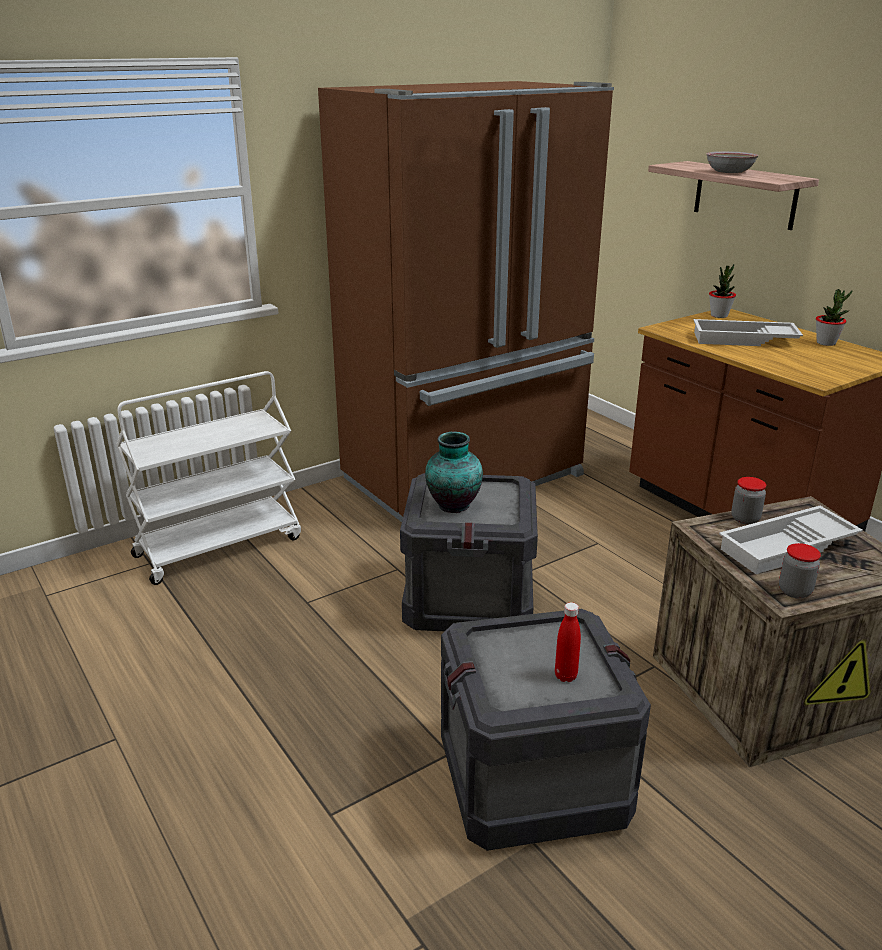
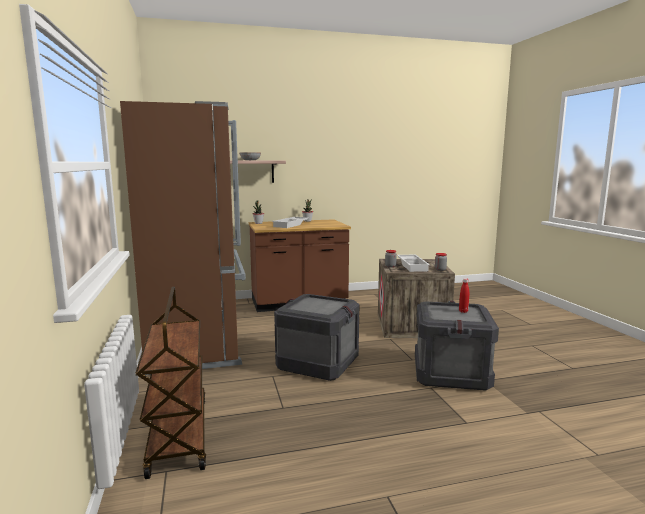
camera: 70 degrees left, 15 degrees down
white cart [116,371,301,585] -> brown cart [135,287,206,479]
vase [425,432,483,513] -> none

